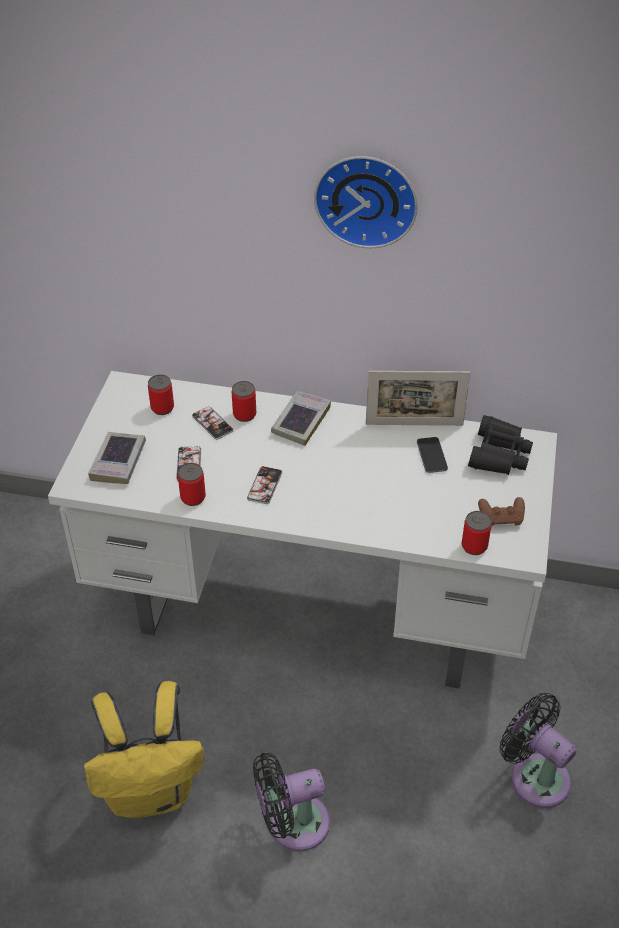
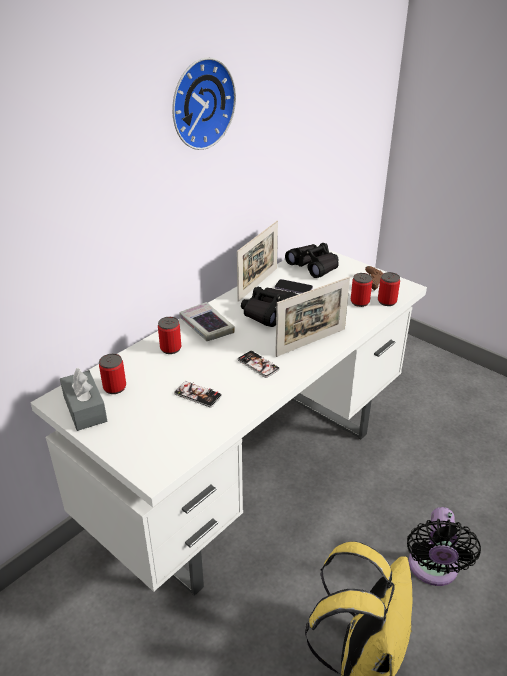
camera: 60 degrees left, 10 degrees down
book [88,432,146,484] -> none
can [178,463,206,506] -> can moved to [351,273,372,307]
phone [192,406,234,440] -> none
black fan [500,693,576,808] -> none
none -> grey tissue box [60,368,107,431]
none -> black binoculars [241,287,298,327]
none -> picture frame [275,277,350,357]

